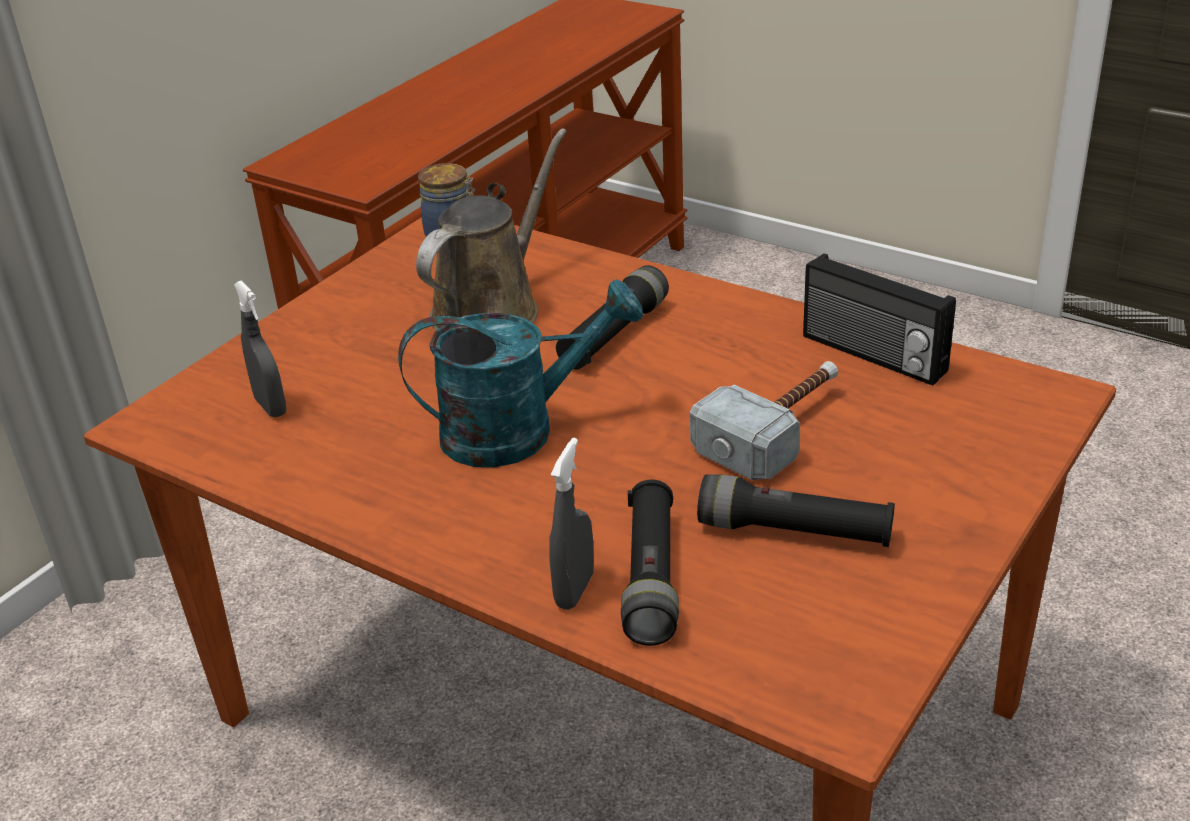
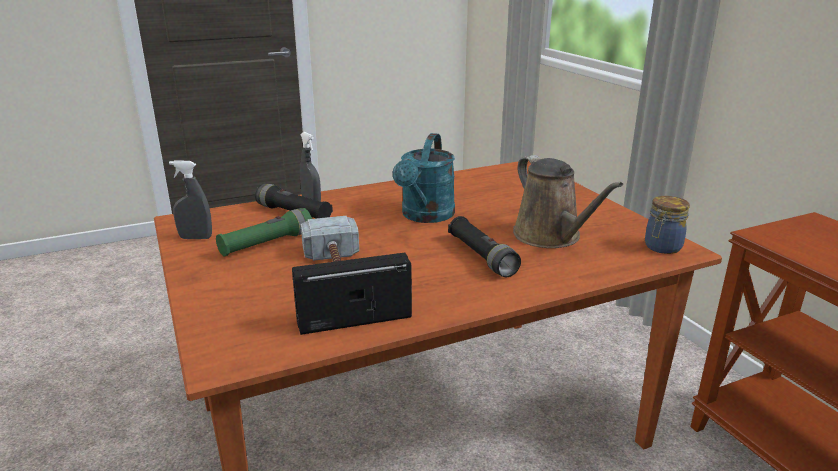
camera: 120 degrees right, 10 degrees down
grey spray bottle [234,280,287,417] -> grey spray bottle moved to [169,160,212,239]
black flashlight [697,474,895,547] -> green flashlight [216,208,312,256]

